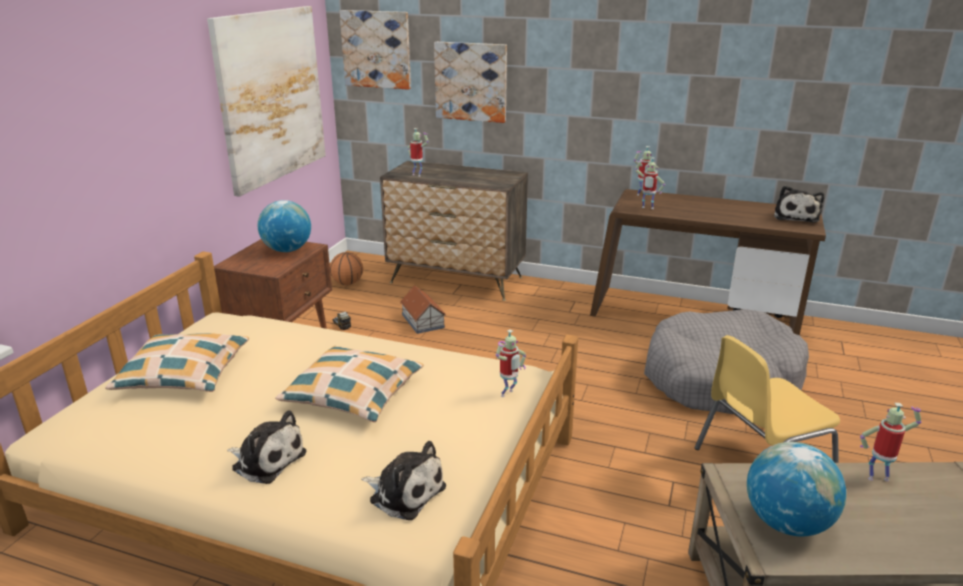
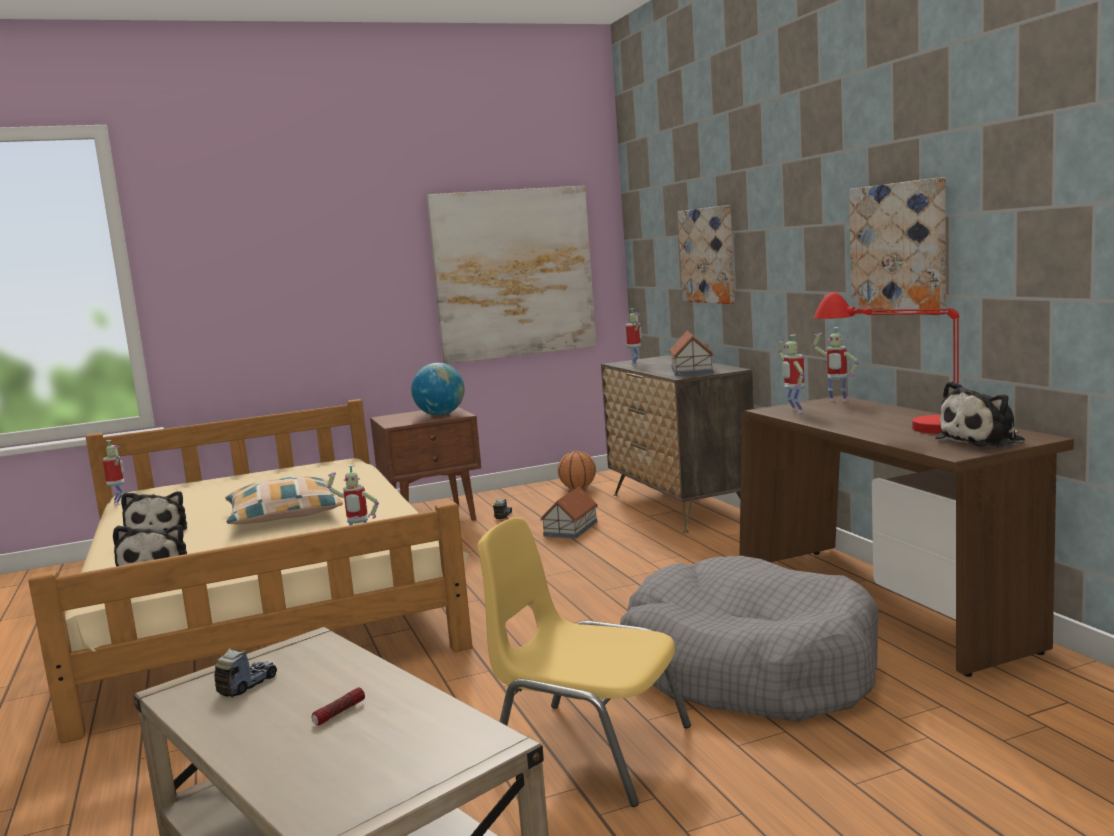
camera: 50 degrees right, 15 degrees down
pillow [105,333,249,392] -> none
picture [339,10,411,90] -> picture moved to [849,177,946,315]
globe [747,442,846,537] -> toy truck [214,648,277,697]
toy robot [860,403,921,481] -> toy robot moved to [103,440,124,505]
none -> flashlight [312,687,365,725]
none -> toy house [669,331,715,376]
none -> red table lamp [814,292,960,434]

